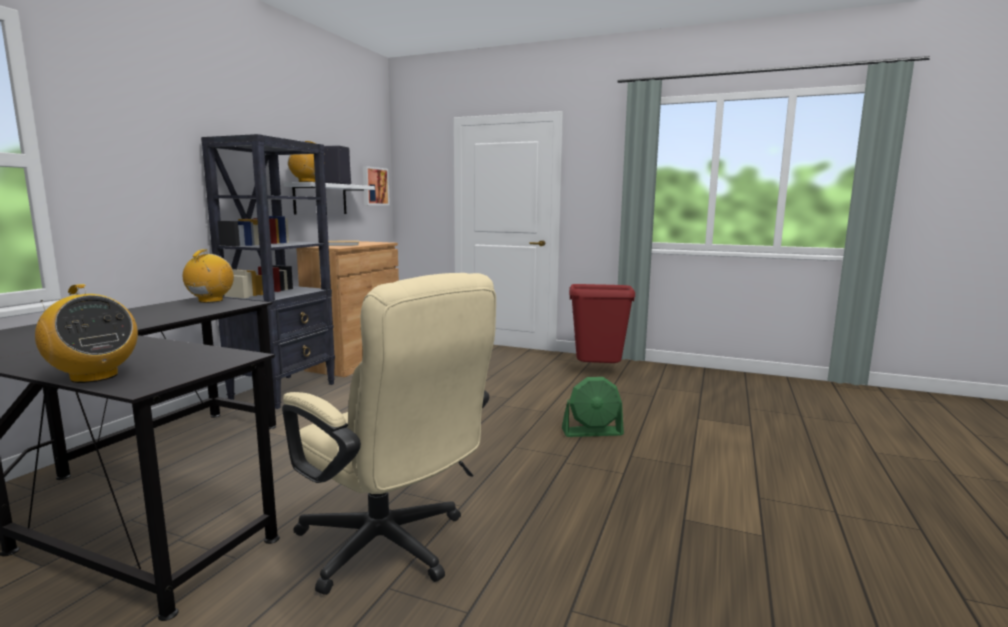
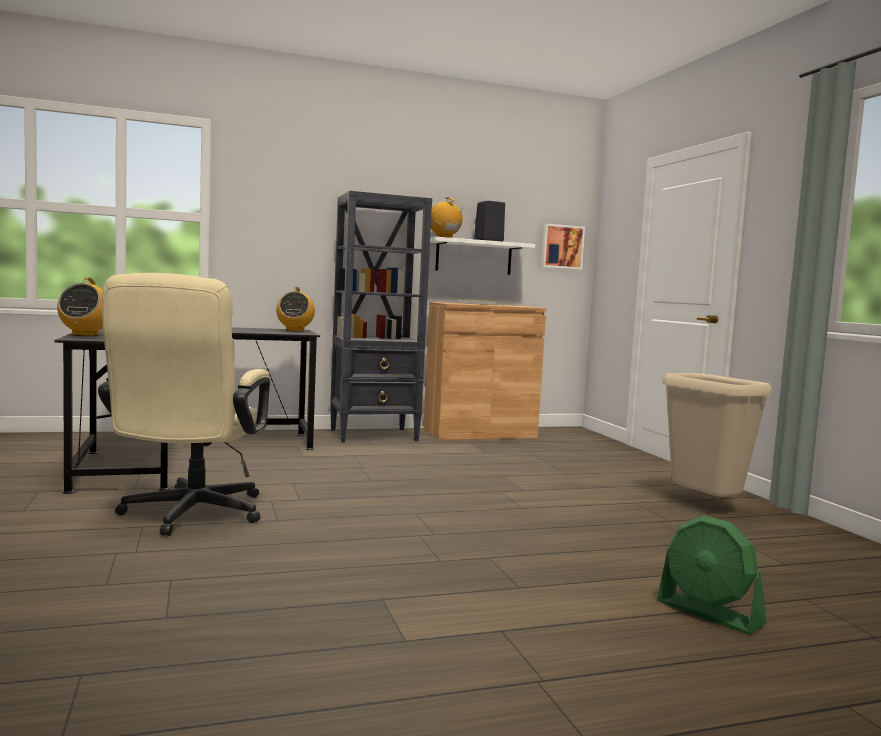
camera: 50 degrees right, 5 degrees down
radio [183,249,234,303] -> radio turned 120 degrees clockwise [276,287,315,332]
green fan [562,377,624,437] -> green fan moved to [657,515,766,635]
red trash can [569,284,635,363] -> beige trash can [663,373,772,497]

